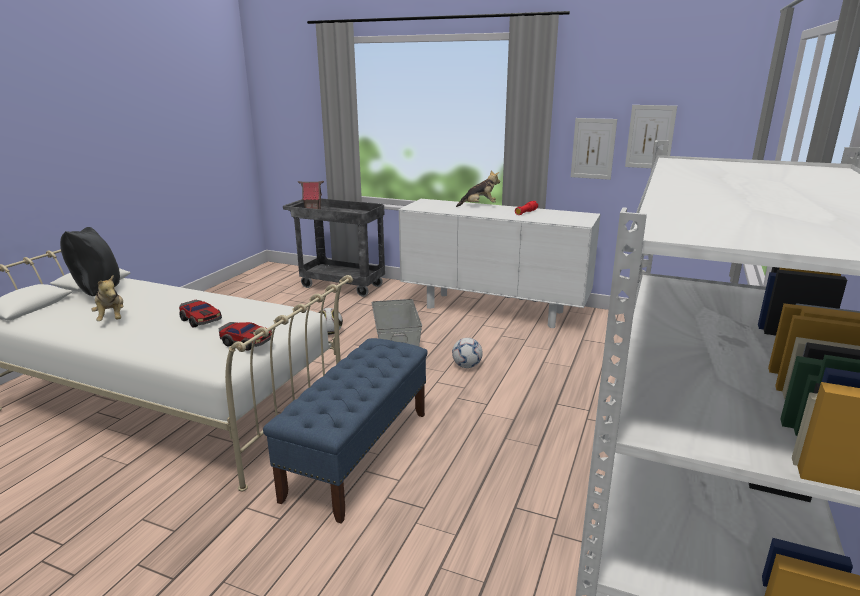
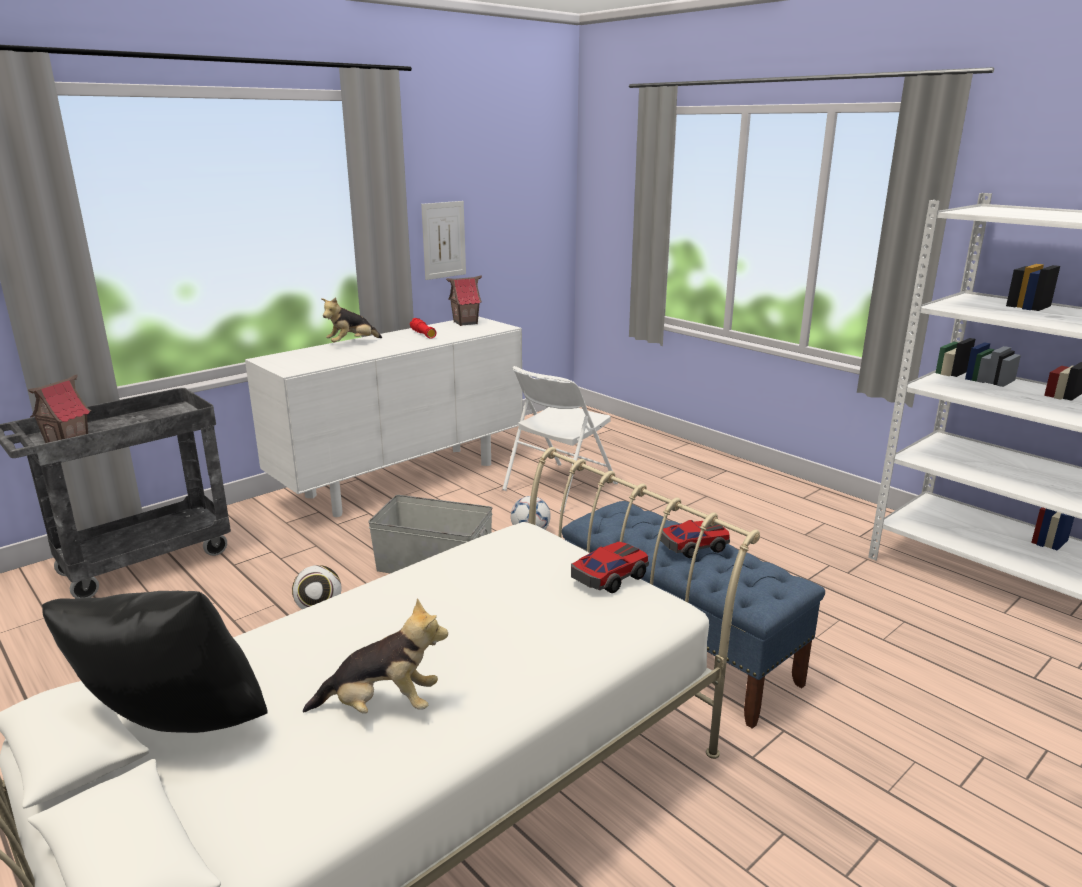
camera: 65 degrees left, 0 degrees up
toy car [179,300,222,328] -> toy car moved to [660,520,730,558]
plush toy [456,170,500,207] -> plush toy turned 150 degrees counterclockwise [321,298,382,342]
picture [625,105,677,168] -> none
none -> toy house [446,276,482,326]
none -> white chair [502,366,618,512]

